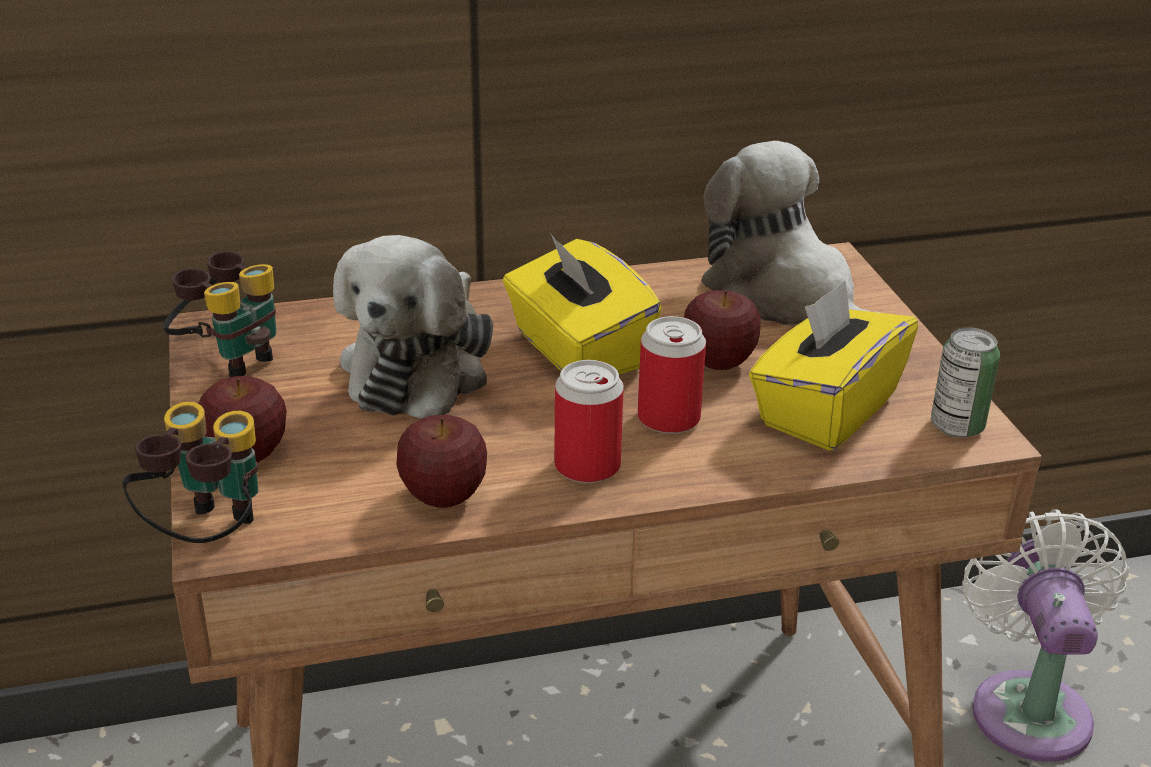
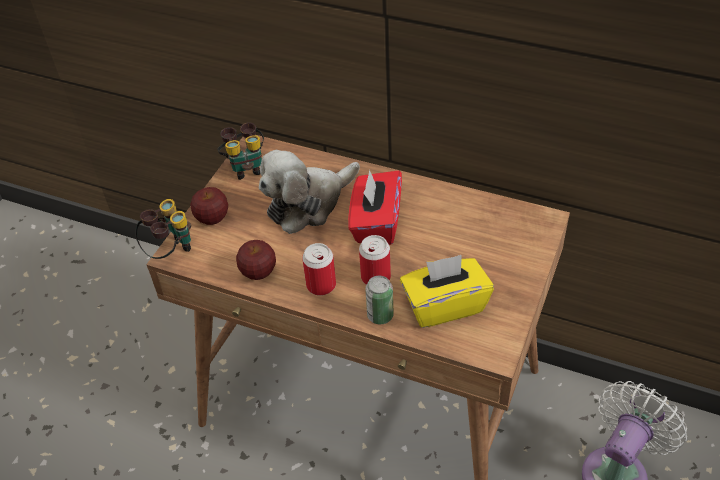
camera: 40 degrees right, 15 degrees up
yellow tissue box [503,233,662,374] -> red tissue box [348,170,402,245]
apple [684,290,761,370] -> none
plush toy [701,141,881,325] -> none
can [931,328,1000,438] -> can moved to [365,275,394,324]

